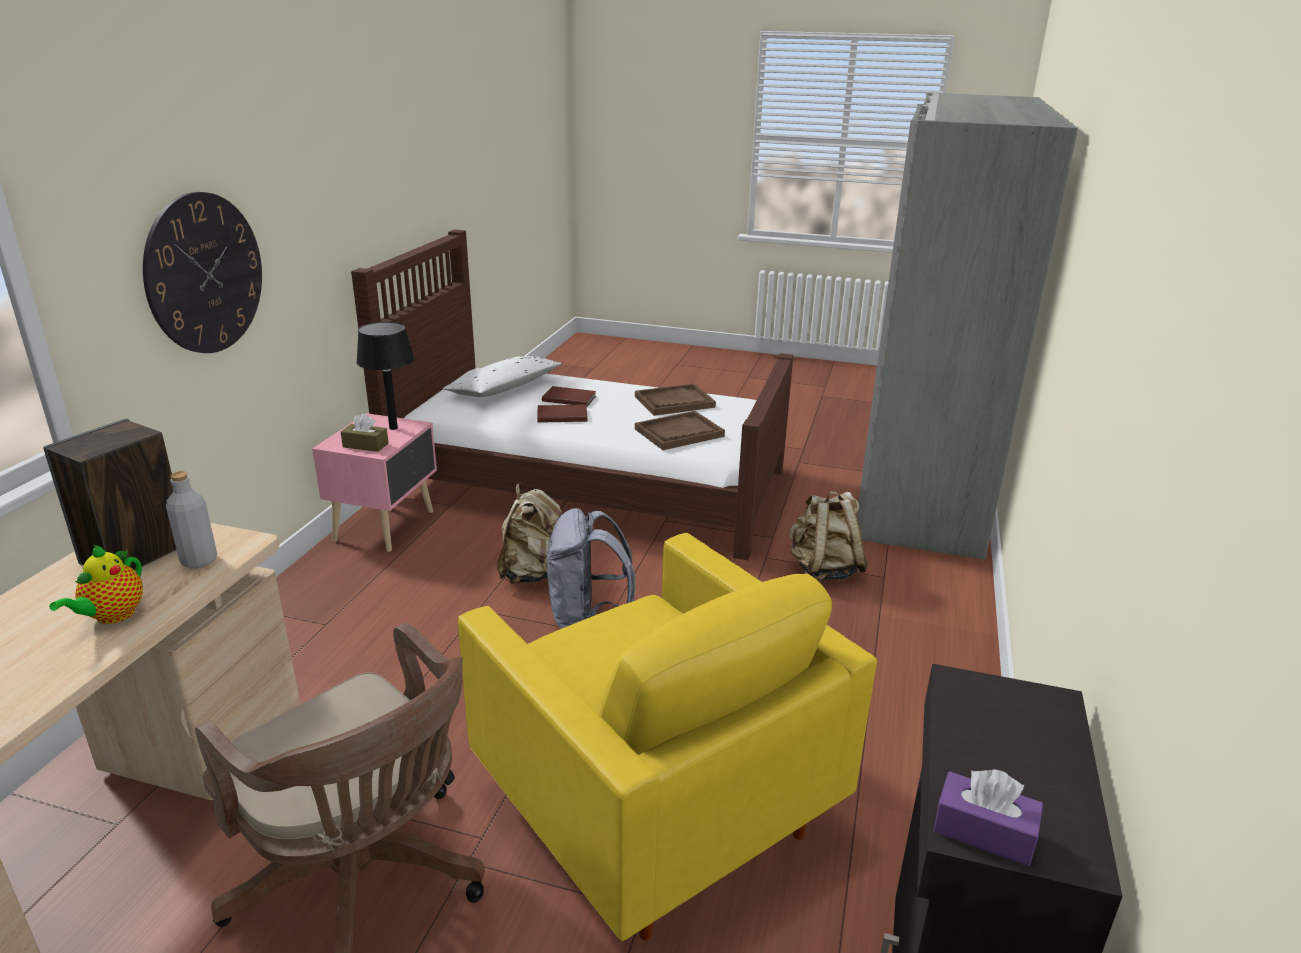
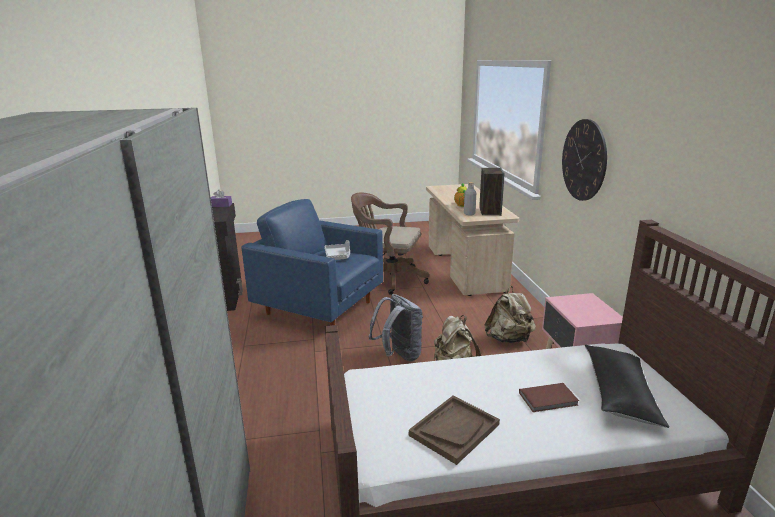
camera: 155 degrees right, 5 degrees down
brown tissue box [341,414,388,452] -> none
black table lamp [356,322,415,430] -> none
white pillow [443,356,562,397] -> black pillow [585,345,669,428]
yellow armchair [458,533,877,941] -> blue armchair [241,199,383,326]
brown book [537,404,588,423] -> none
brown tray [635,411,725,450] -> none
beige backpack [790,491,868,581] -> beige backpack moved to [484,286,536,343]
none -> grey tray [324,240,350,260]

